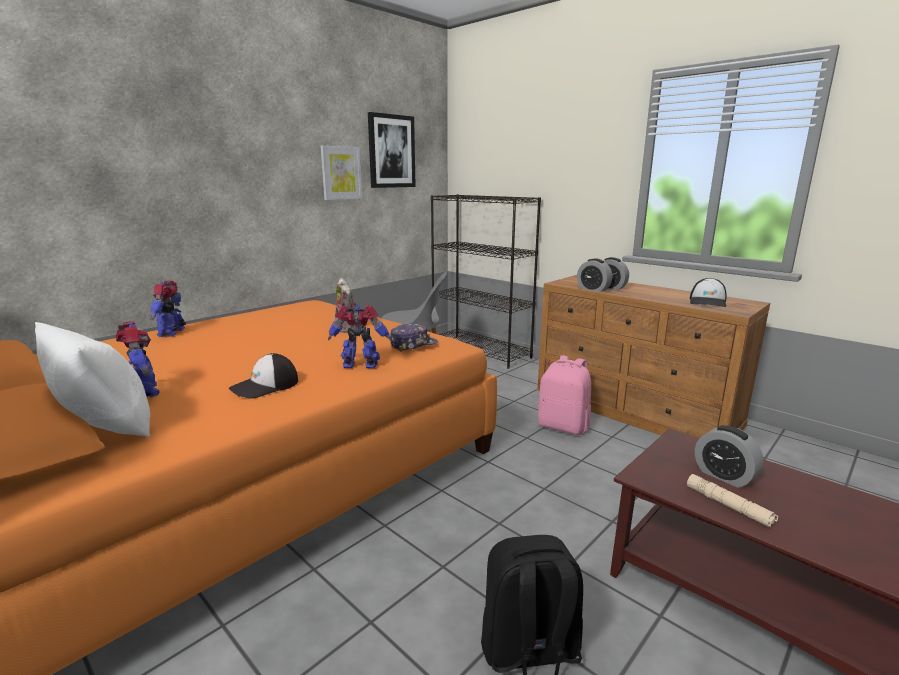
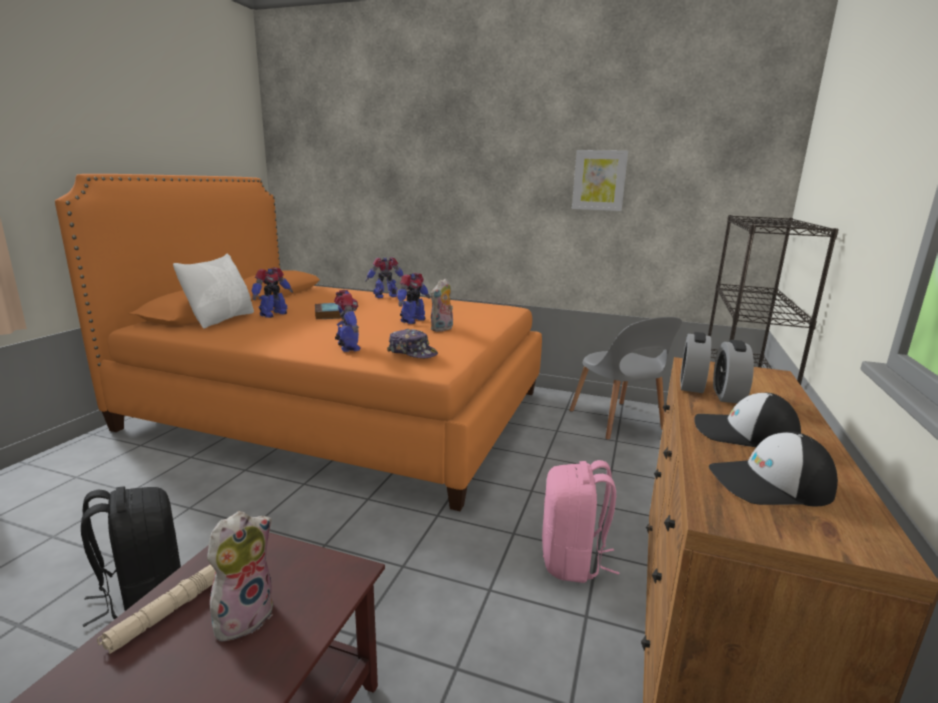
camera: 65 degrees right, 0 degrees up
cap [229,353,298,399] -> cap moved to [694,393,801,448]
picture [368,112,416,188] -> none
alarm clock [695,425,763,488] -> plush toy [207,511,273,641]
none -> book [315,303,342,320]
none -> toy robot [397,273,430,324]

